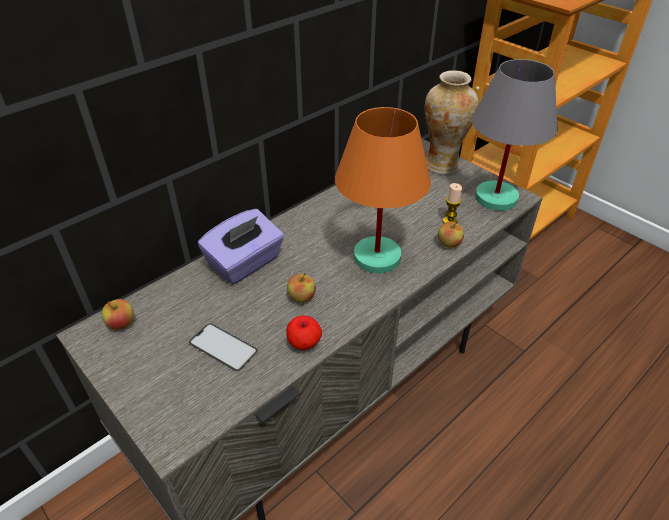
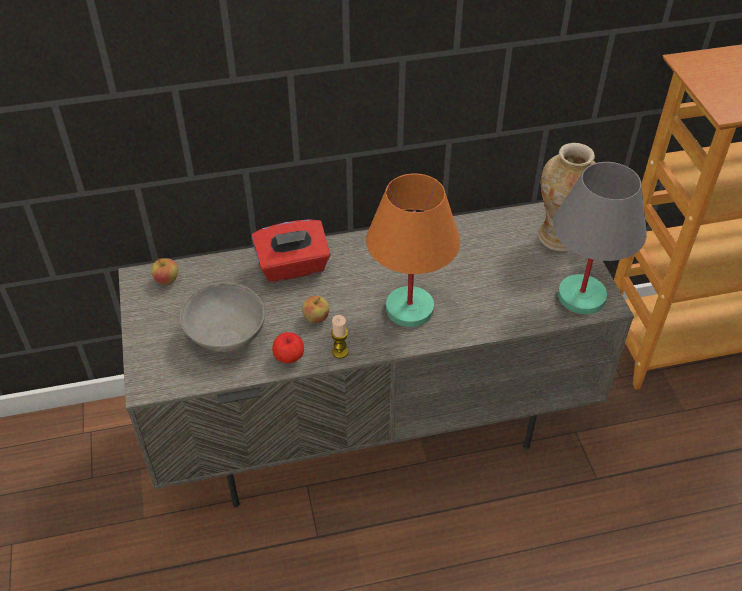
camera: 30 degrees right, 5 degrees up
phone [189,323,258,372] -> grey bowl [179,283,265,352]
purple tissue box [198,209,284,284] -> red tissue box [252,219,331,282]
apple [438,221,464,248] -> none
candle [443,183,462,223] -> candle moved to [331,315,349,359]

